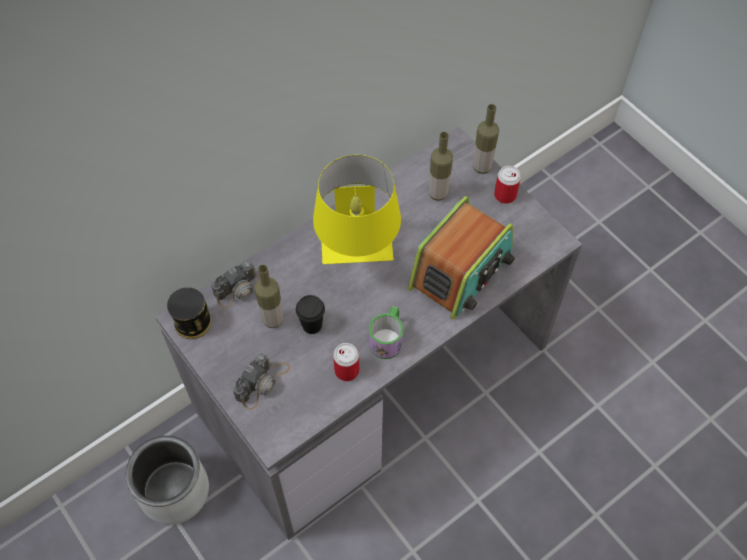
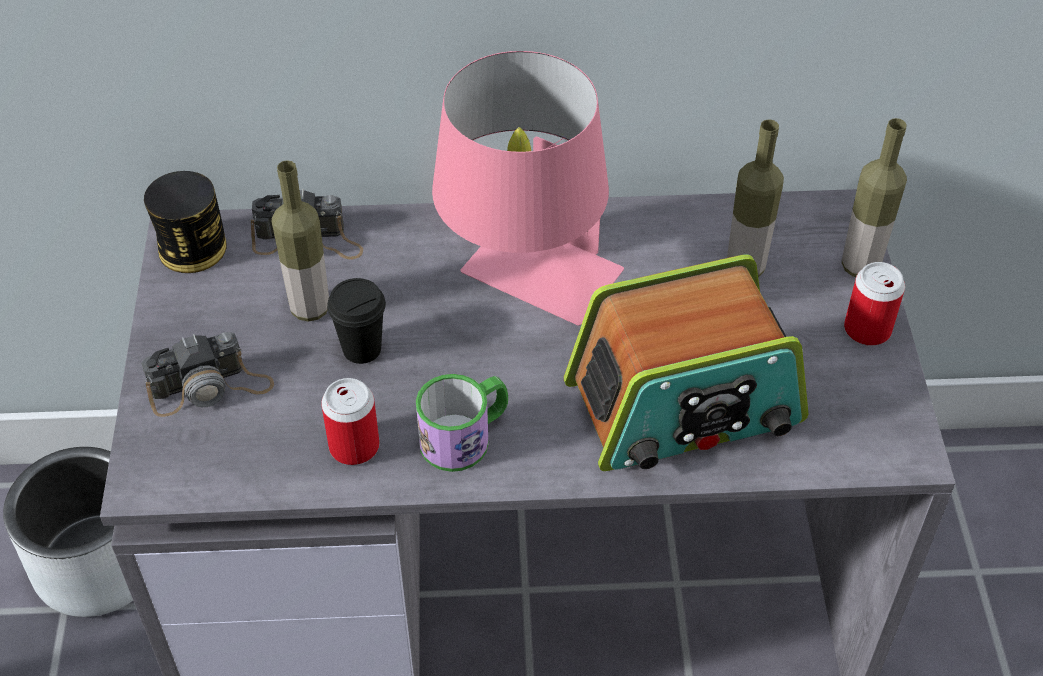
camera: 35 degrees right, 10 degrees down
yellow table lamp [313,155,401,264] -> pink table lamp [432,51,624,326]

